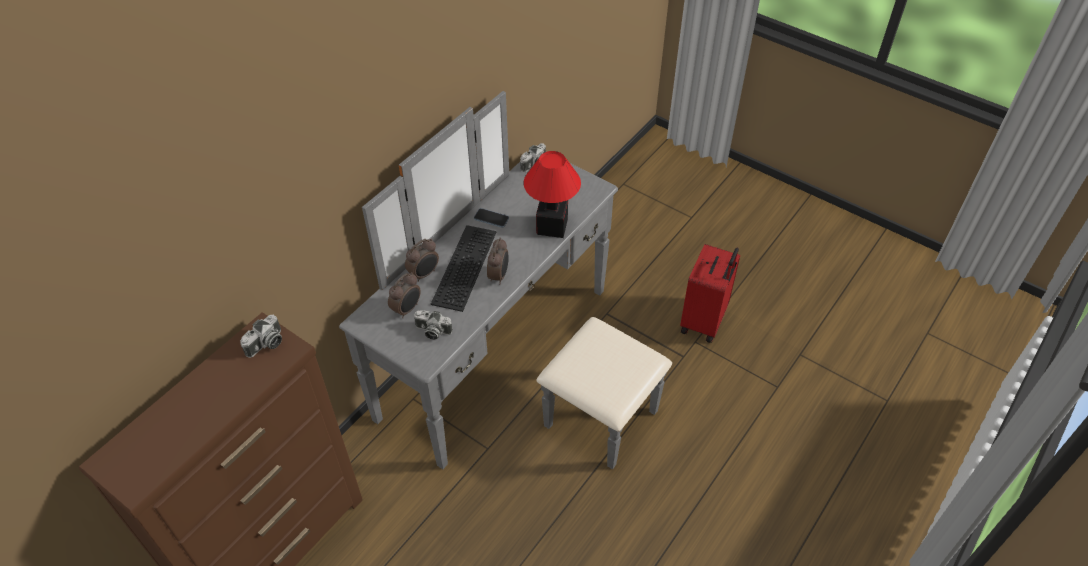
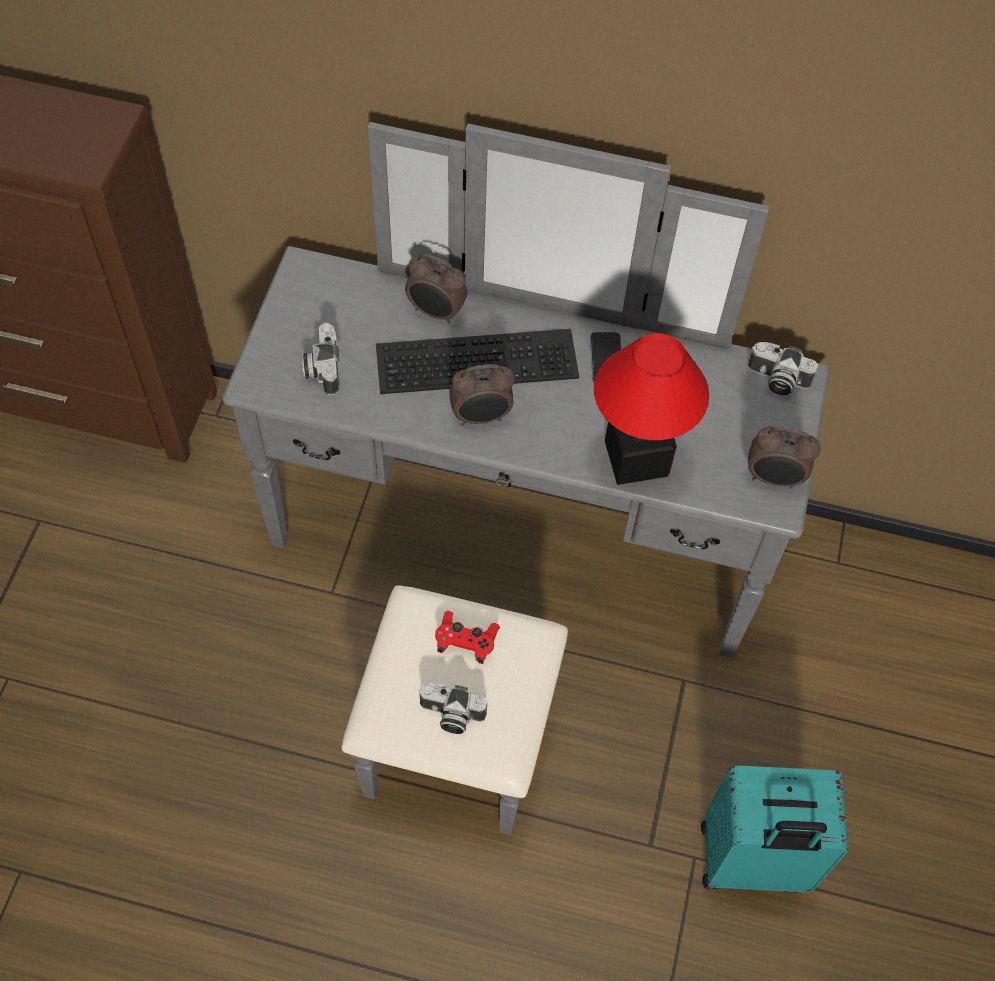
camera: 65 degrees right, 10 degrees up
camera [240,315,282,358] -> camera moved to [418,683,488,734]
alarm clock [388,272,421,318] -> alarm clock moved to [748,426,821,489]
red suitcase [680,244,740,343] -> turquoise suitcase [701,766,848,893]
none -> red game controller [435,611,500,664]

